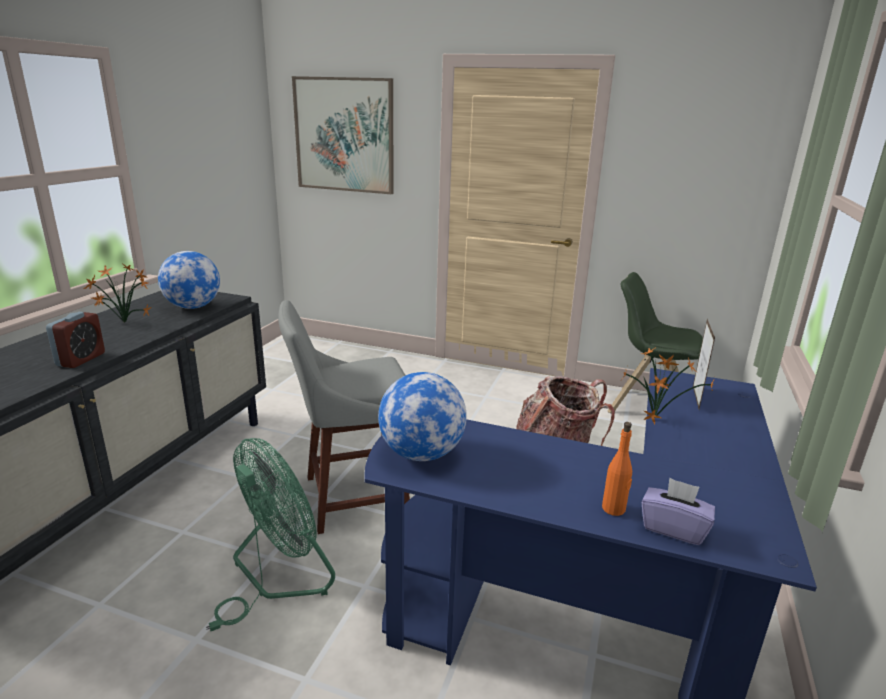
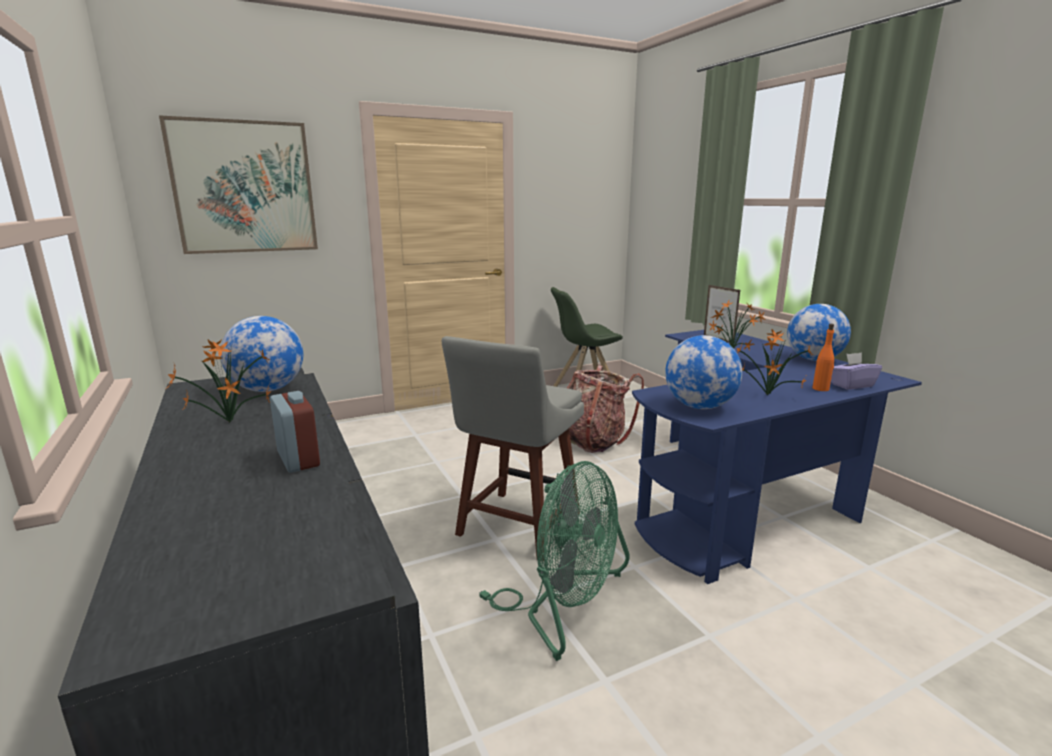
camera: 45 degrees left, 5 degrees down
green fan [206,438,335,631] -> green fan turned 120 degrees clockwise [479,461,630,661]
none -> potted plant [737,329,813,395]
none -> globe [787,304,851,361]

